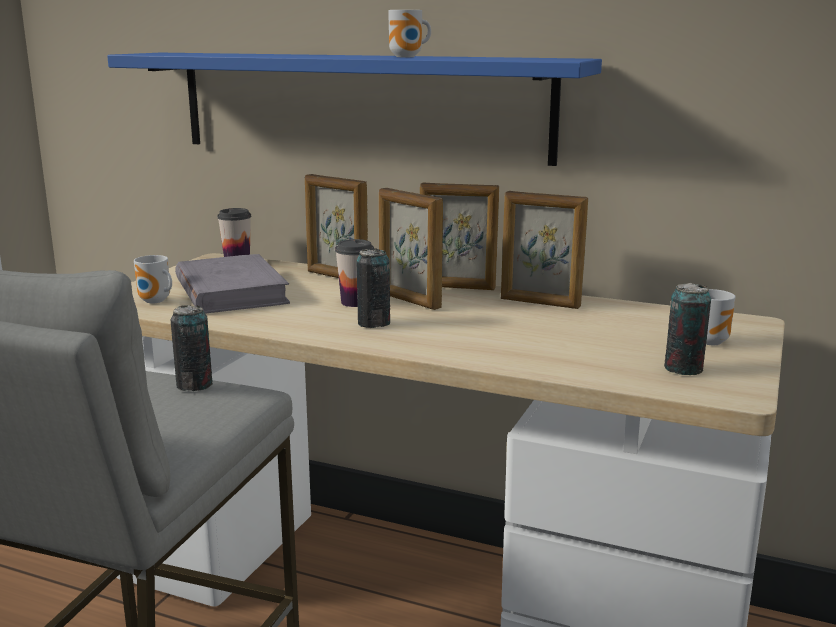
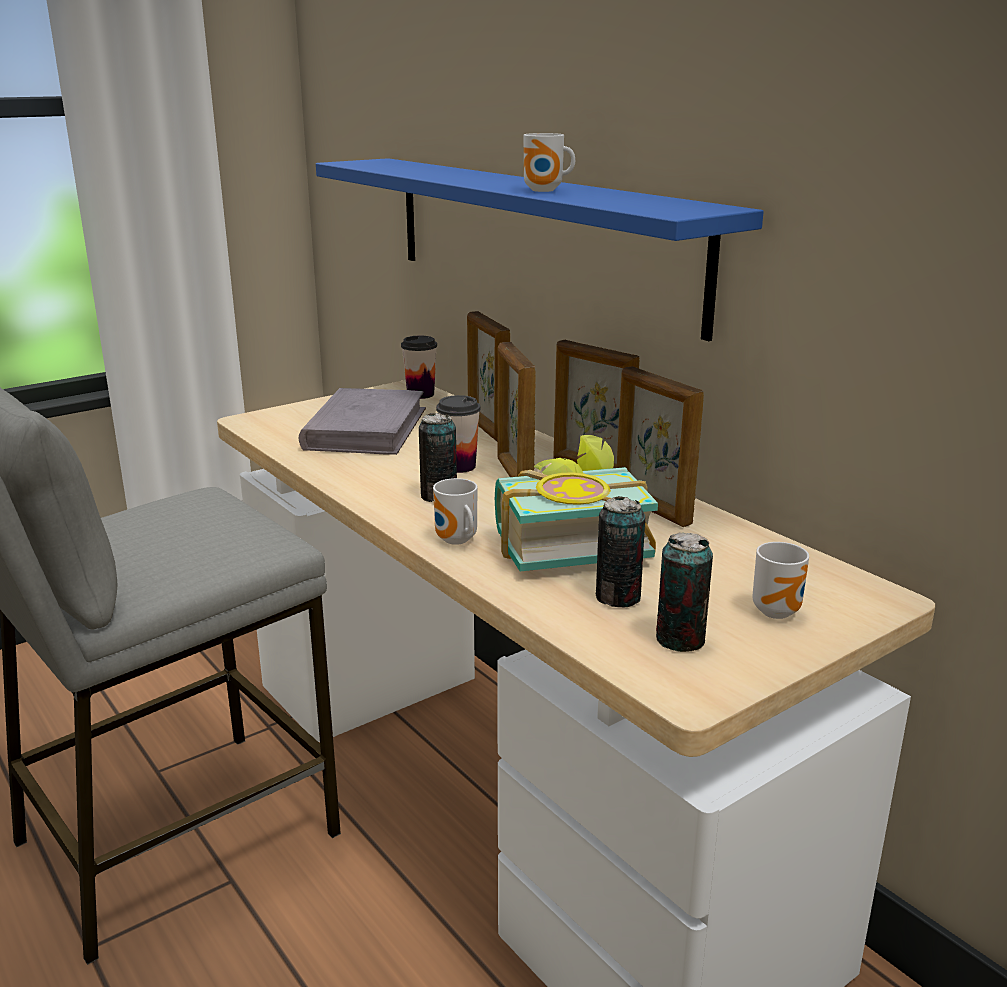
camera: 30 degrees right, 5 degrees up
mug [134,255,172,303] -> mug moved to [433,478,478,545]
can [171,305,213,391] -> can moved to [596,496,645,607]
none -> book [495,435,658,571]

